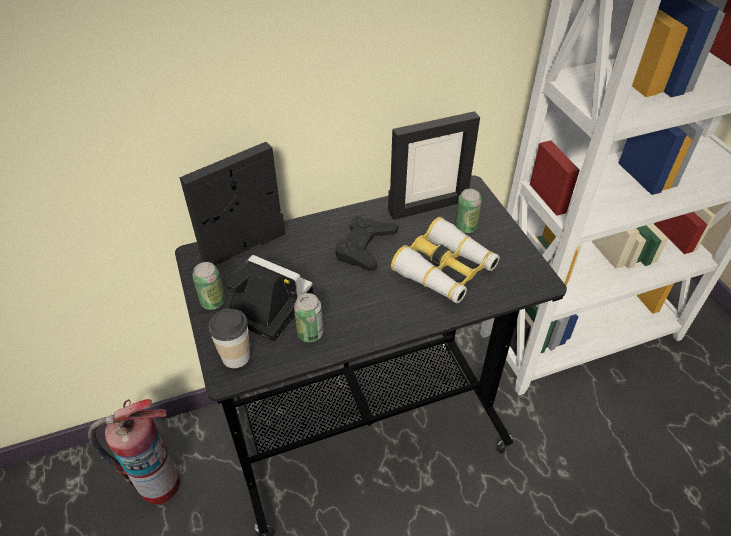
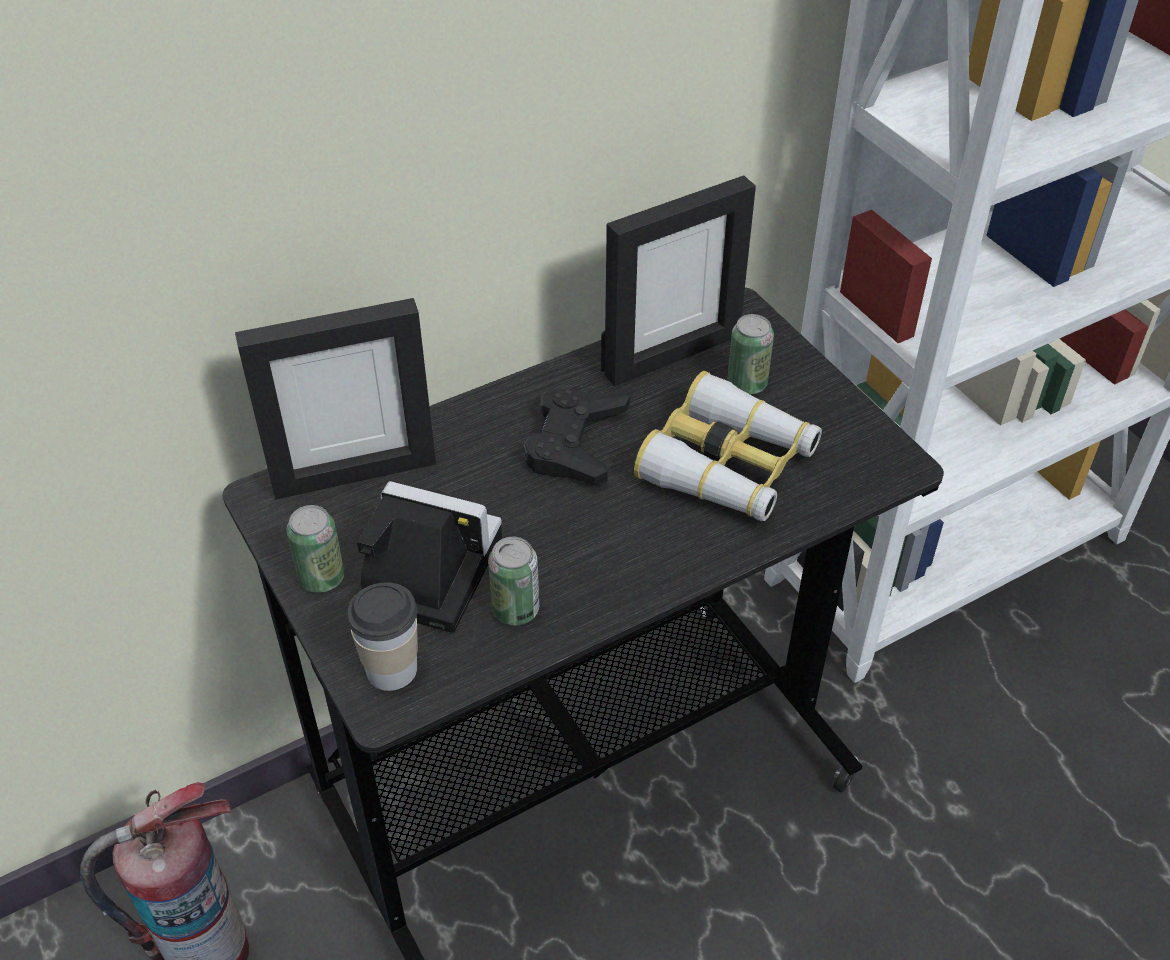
camera: 10 degrees left, 0 degrees up
picture frame [179,142,285,266] -> picture frame turned 150 degrees counterclockwise [235,298,436,500]

